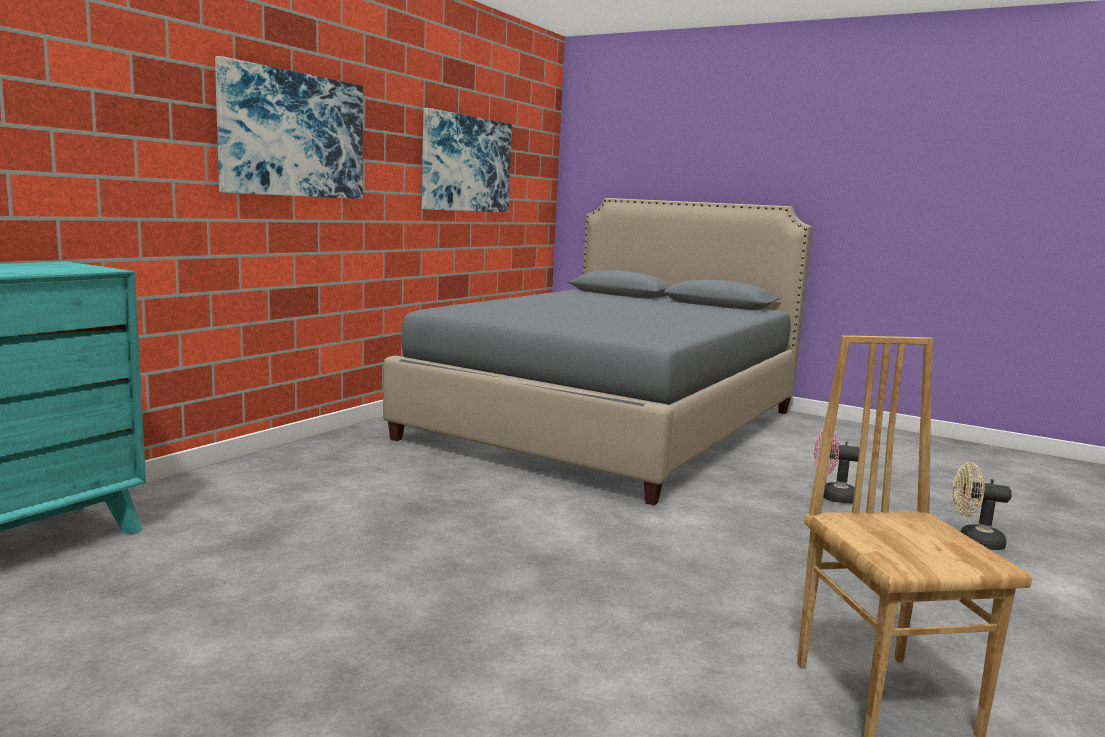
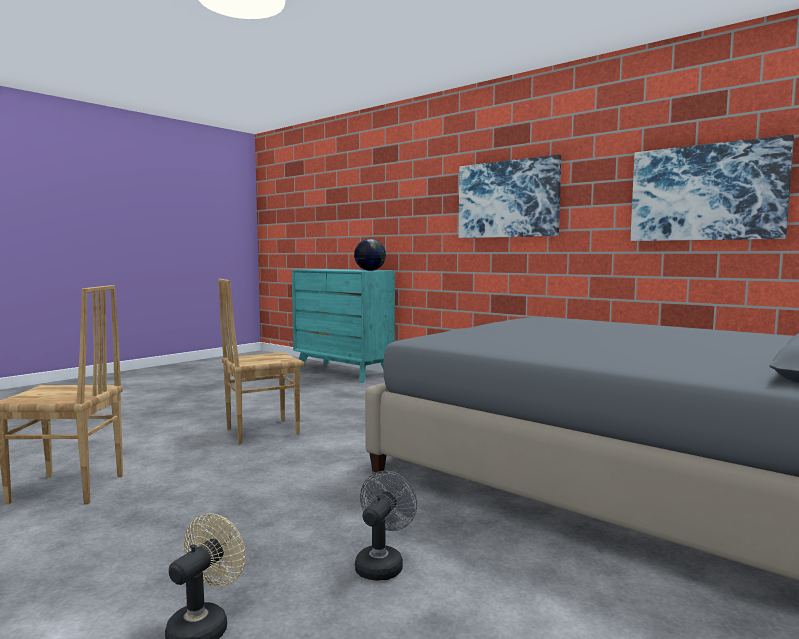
camera: 100 degrees right, 5 degrees down
pink fan [814,429,860,503] -> grey fan [355,471,417,581]
none -> brown chair [218,279,304,444]
none -> globe [354,239,386,271]

